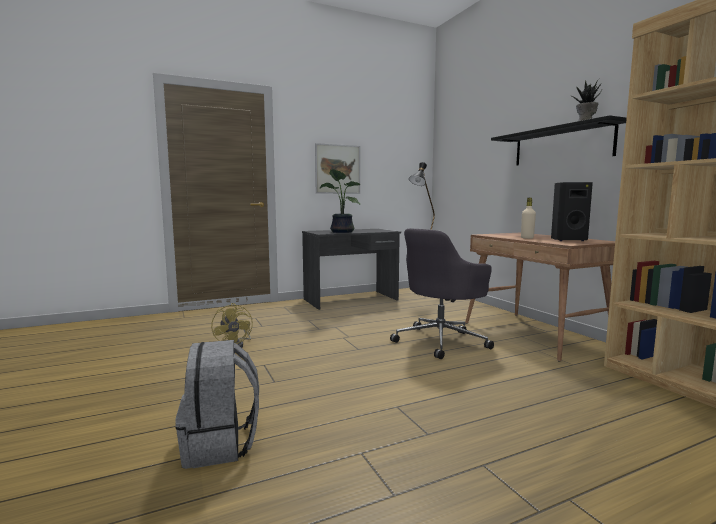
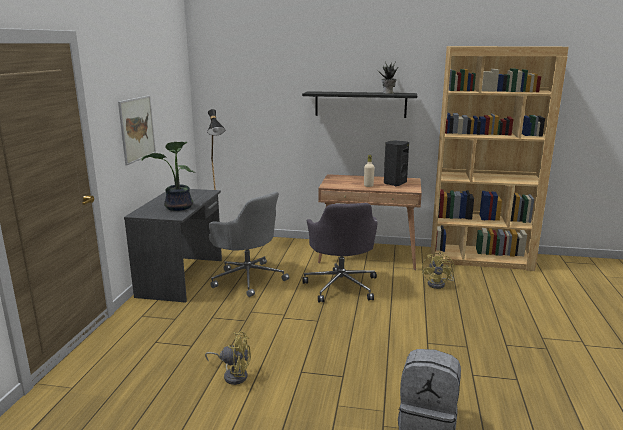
camera: 55 degrees left, 10 degrees up
none -> grey office chair [209,192,289,297]
none -> yellow fan [422,252,455,289]

